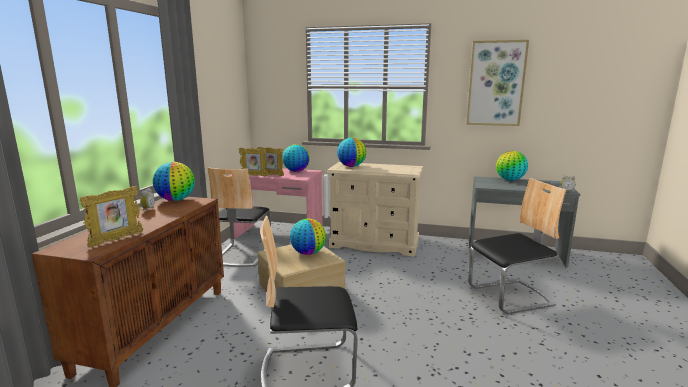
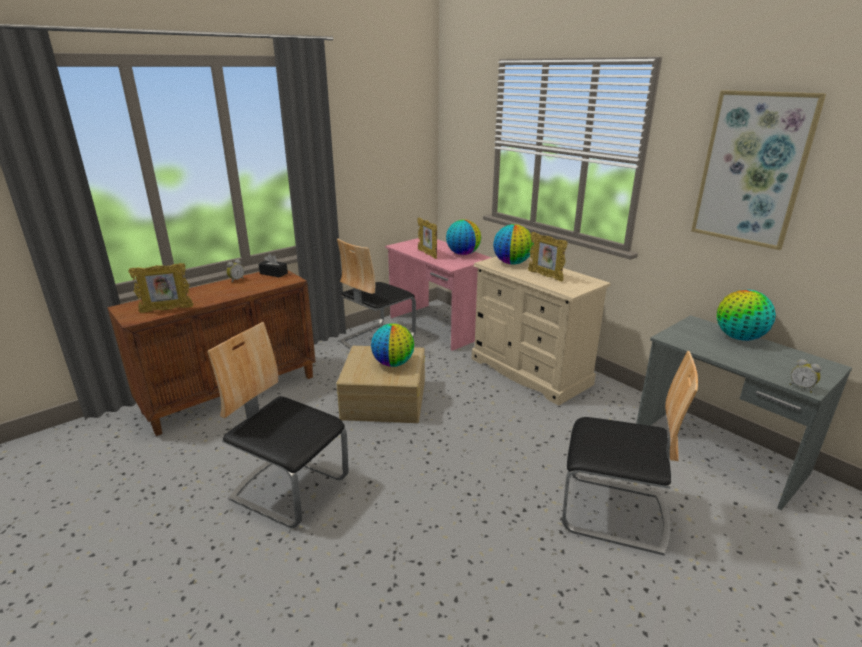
camera: 35 degrees right, 10 degrees up
globe [153,162,195,201] -> black tissue box [258,254,288,278]
picture frame [239,148,268,177] -> picture frame moved to [528,232,568,282]

